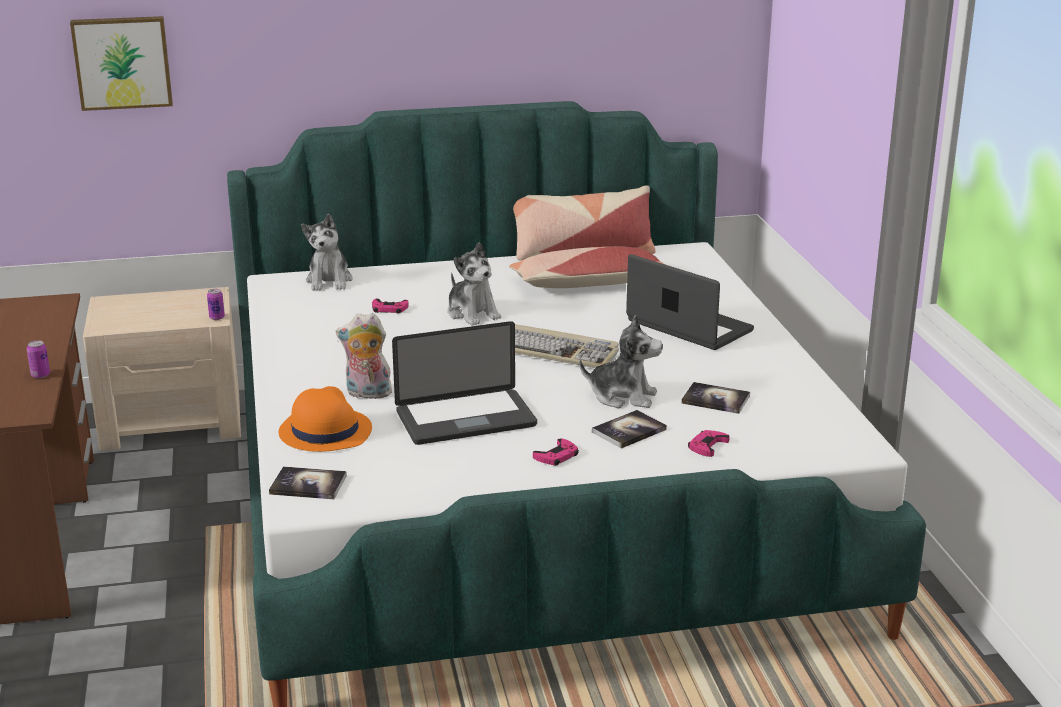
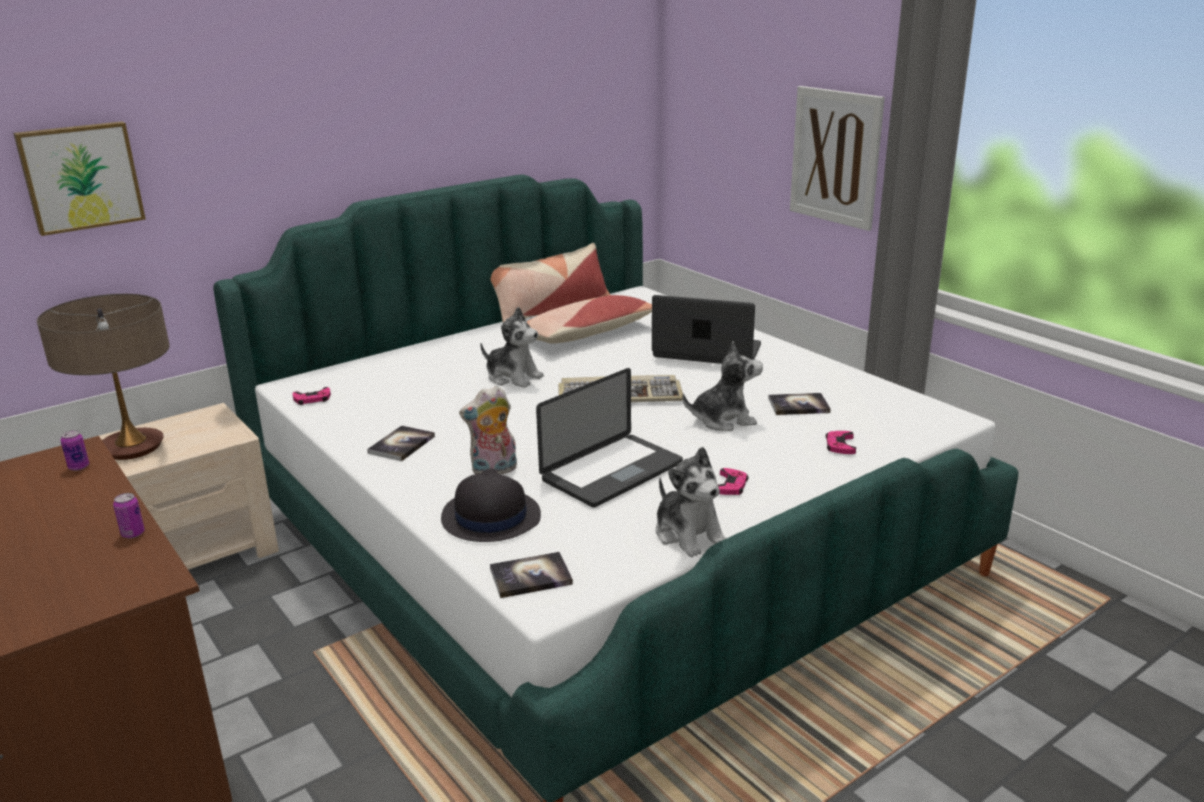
camera: 25 degrees left, 0 degrees up
can [207,289,225,320] -> can moved to [60,430,89,471]
orange hat [279,386,372,452] -> black hat [441,468,541,542]
plush toy [301,214,353,291] -> plush toy moved to [656,447,727,557]
pink game controller [372,299,409,314] -> pink game controller moved to [293,387,331,405]
book [592,410,667,449] -> book moved to [367,425,435,461]
none -> table lamp [37,294,170,460]
none -> picture [790,86,885,231]

